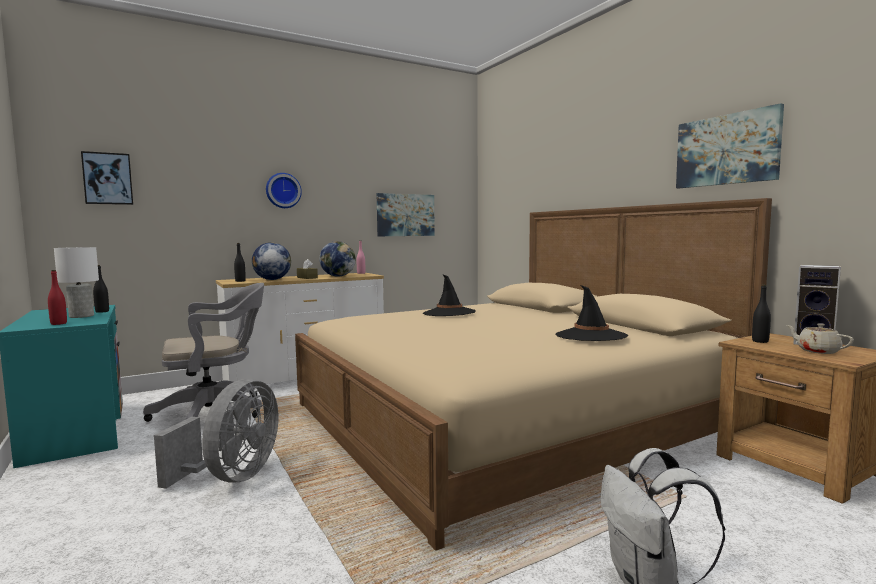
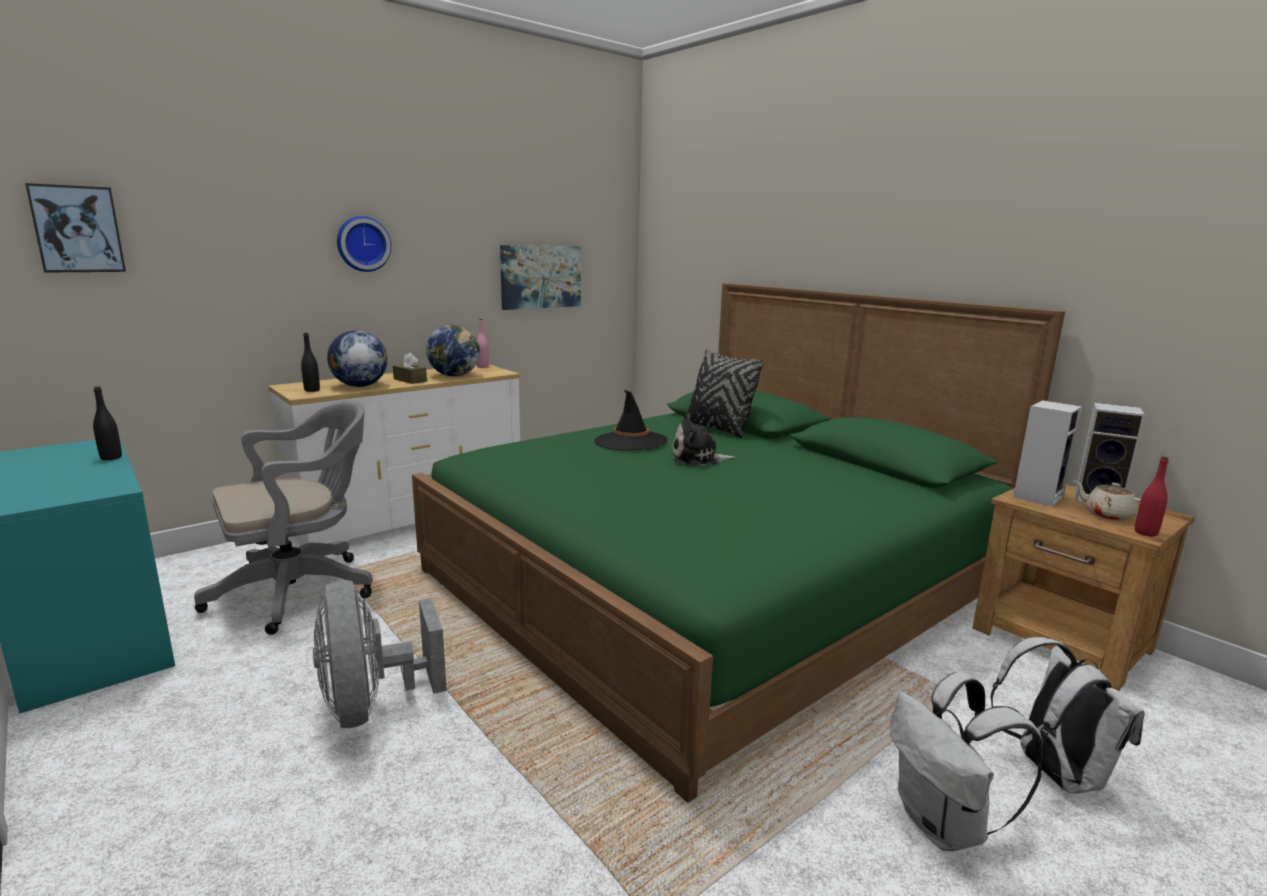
camera: 10 degrees left, 10 degrees up
red bottle [48,270,67,325] -> red bottle moved to [1135,457,1169,537]
white table lamp [54,247,99,318] -> none
grey fan [154,379,278,489] -> grey fan turned 150 degrees clockwise [313,580,447,728]
beige bed [295,198,772,551] -> green bed [412,283,1065,803]
black hat [555,285,628,341] -> none
picture [676,103,784,188] -> none
black bottle [752,285,771,343] -> speaker [1013,400,1083,507]
none -> plush toy [672,413,735,465]
none -> black pillow [688,349,765,438]
none -> white backpack [990,637,1145,794]

